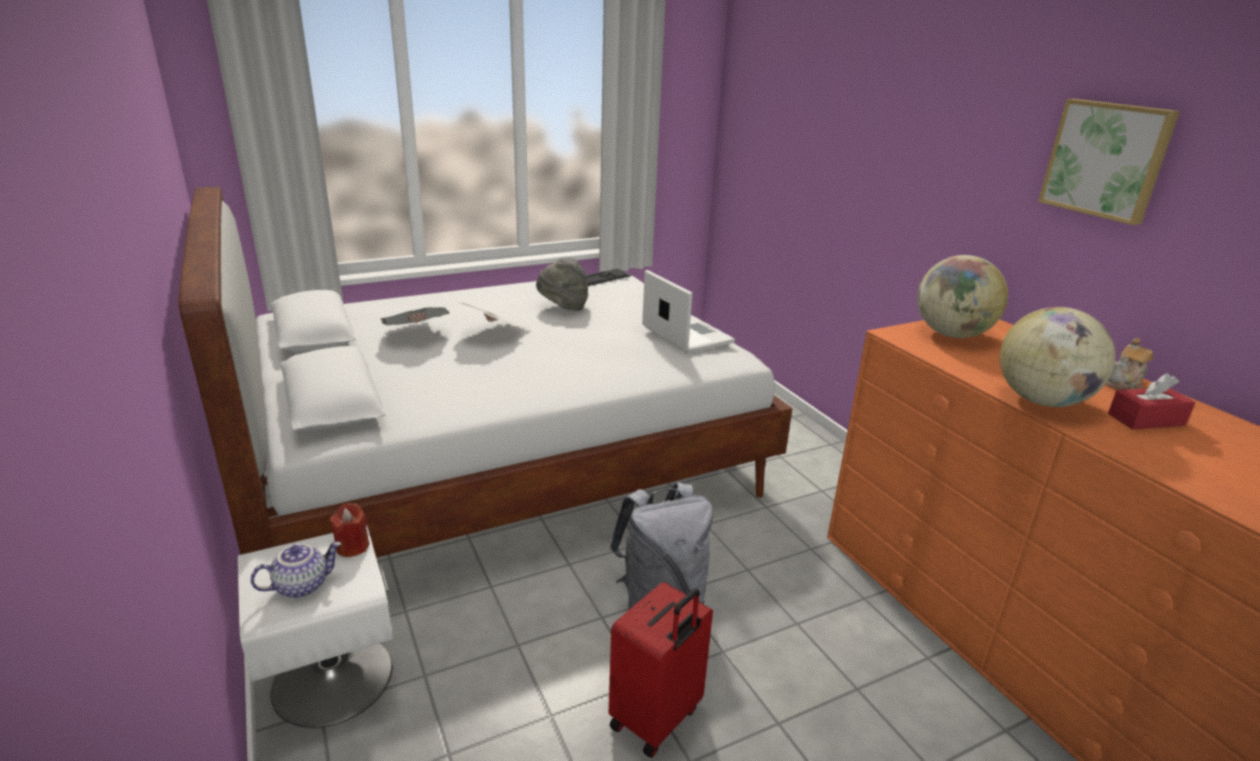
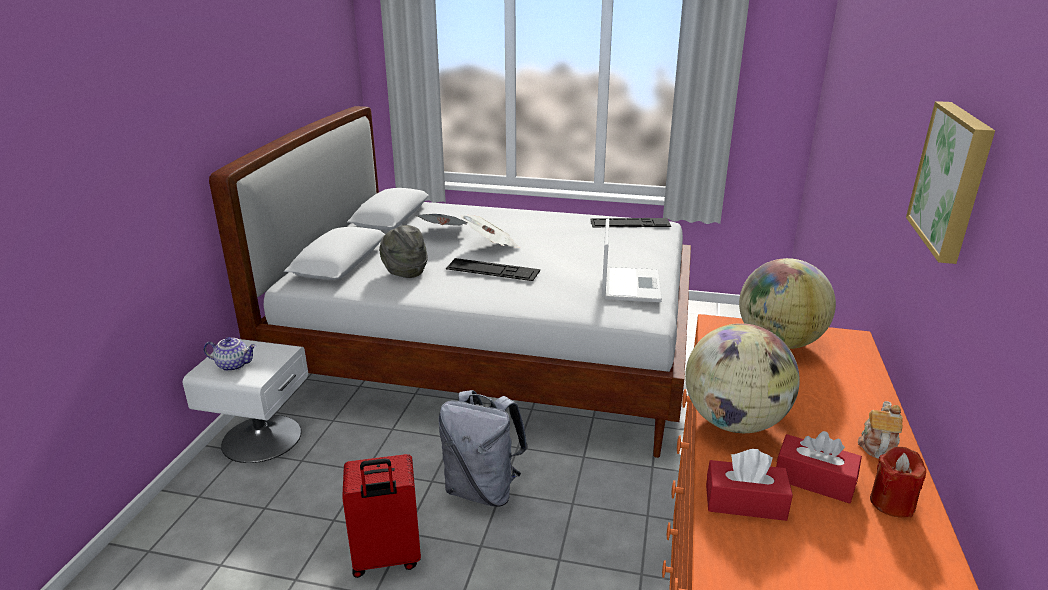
camera: 40 degrees right, 0 degrees up
red candle [330,503,369,557] -> red candle moved to [870,447,926,518]
grey hat [536,258,588,311] -> grey hat moved to [379,225,428,278]
teapot [1105,338,1153,390] -> teapot turned 105 degrees clockwise [858,401,903,459]
none -> keyboard [446,258,540,281]
none -> red tissue box [706,449,793,521]

